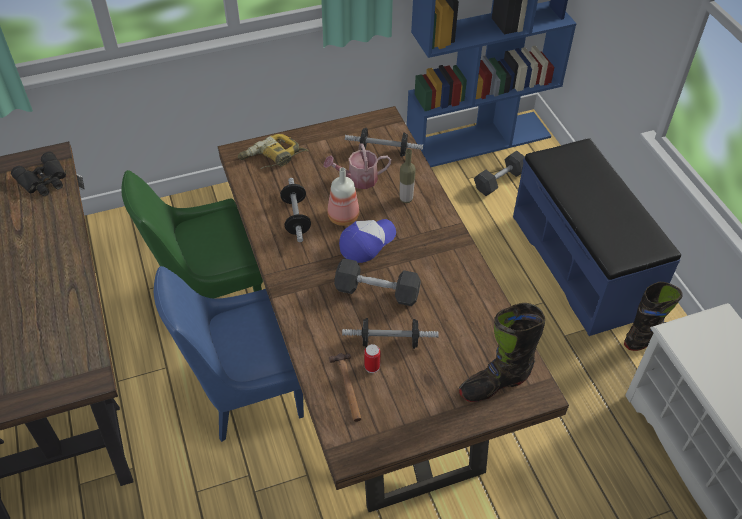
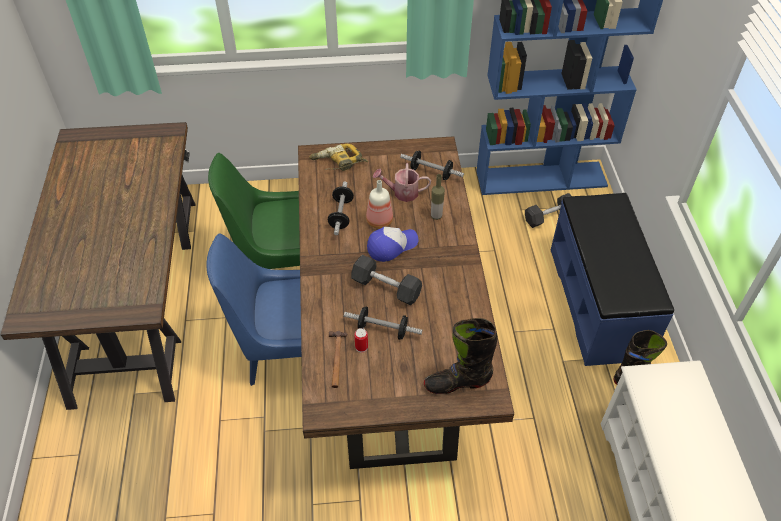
camera: 15 degrees right, 0 degrees up
black binoculars [11,152,66,196] -> none

